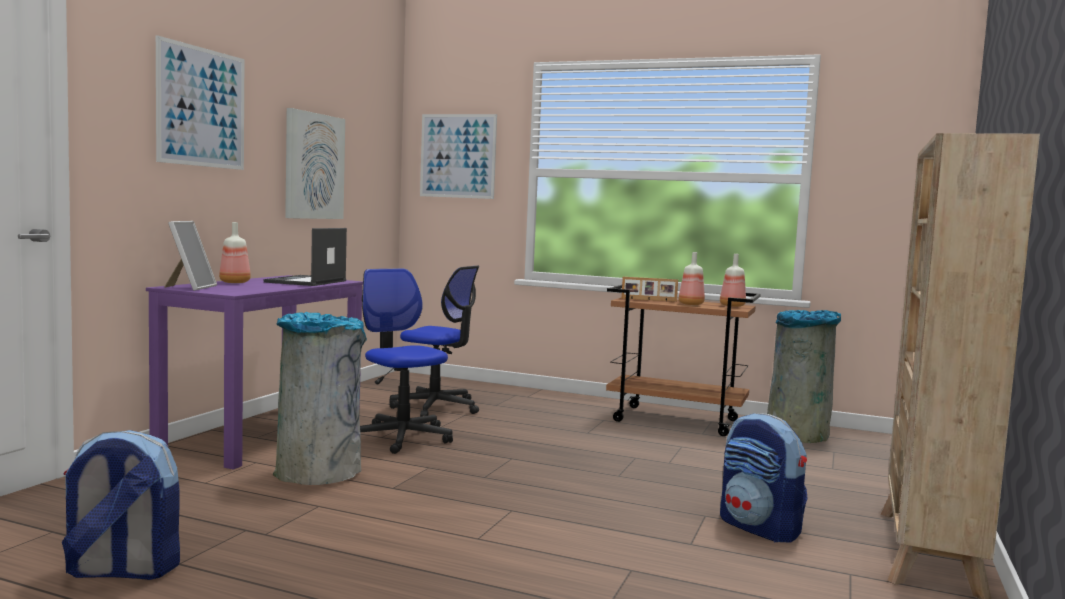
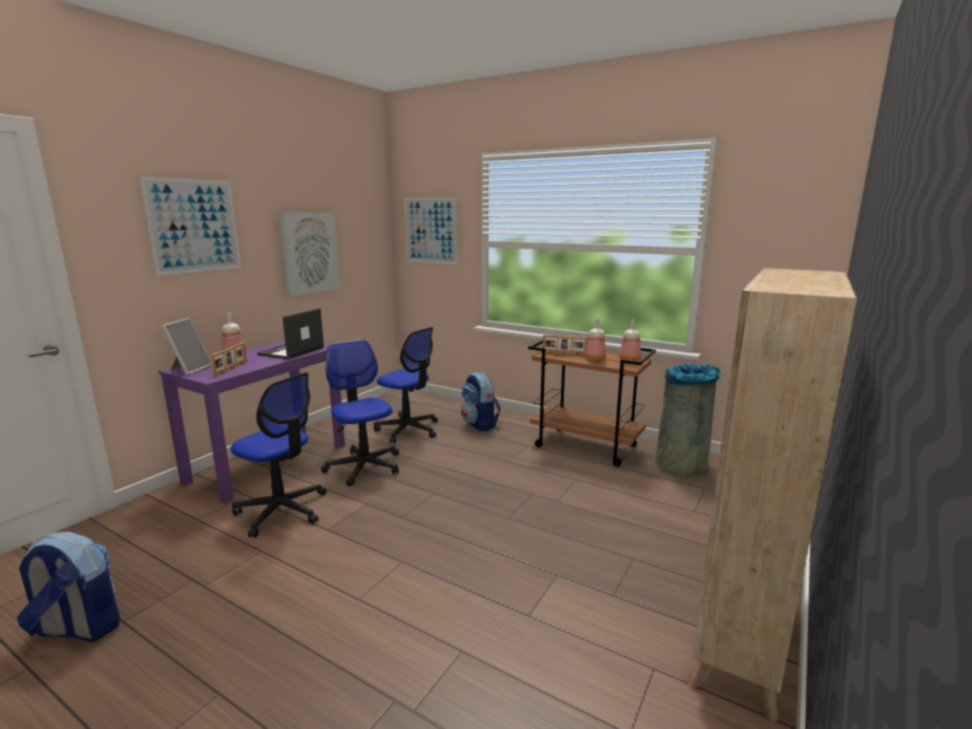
camera: 10 degrees right, 10 degrees up
grey trash can [273,312,367,485] -> office chair [231,372,327,537]
backpack [720,413,808,543] -> backpack moved to [461,372,500,432]
none -> picture frame [210,342,247,377]

